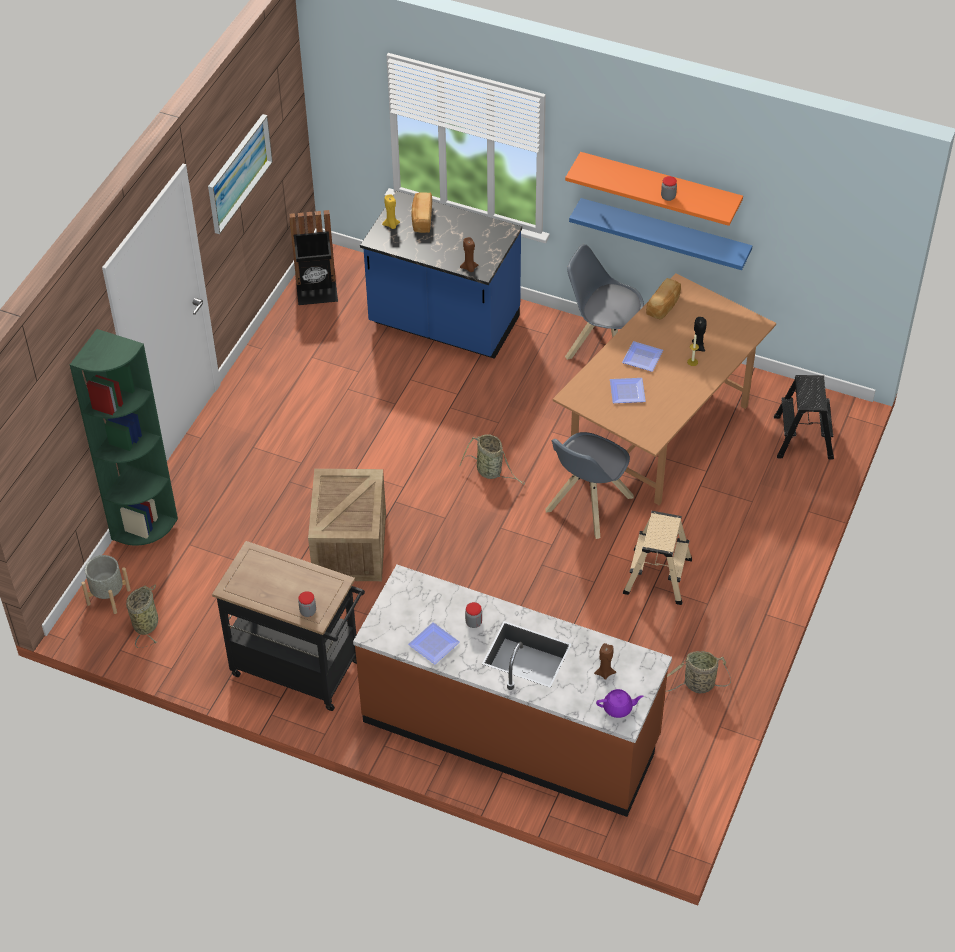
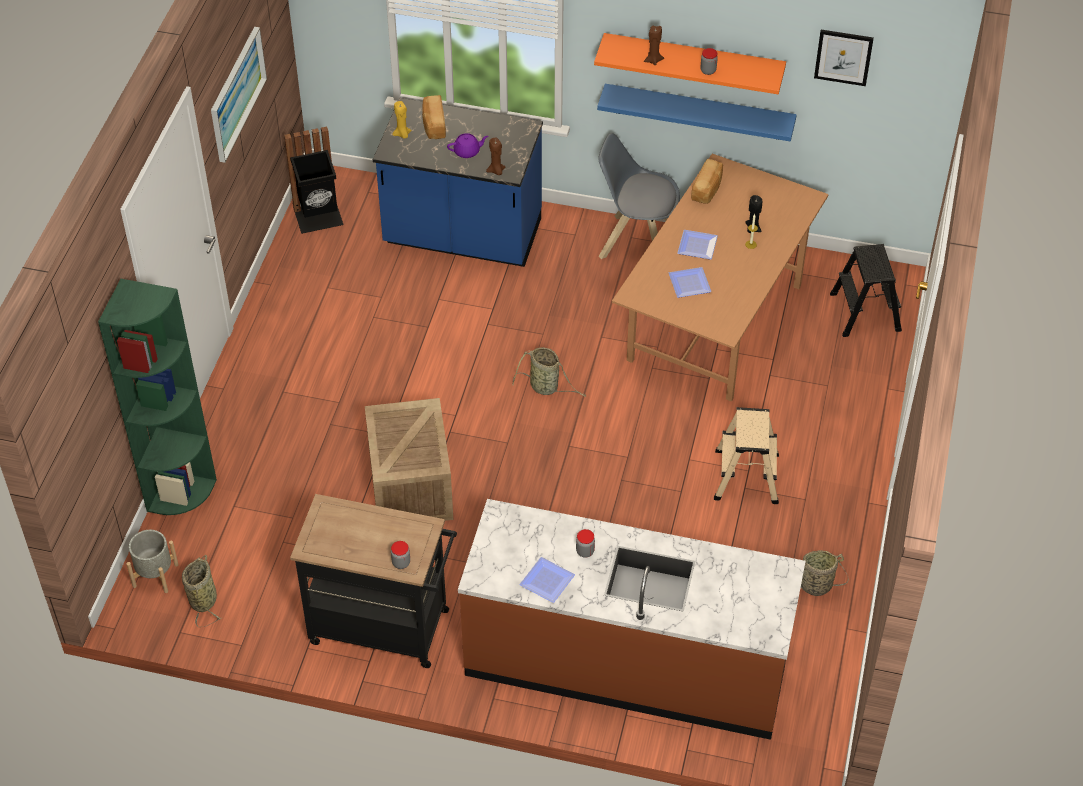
camera: 10 degrees left, 0 degrees up
grey chair [545,432,634,539] -> none
brown candle [594,643,616,680] -> brown candle moved to [644,26,664,65]
purple teapot [596,689,644,718] -> purple teapot moved to [447,133,488,158]
none -> picture [814,30,874,86]

